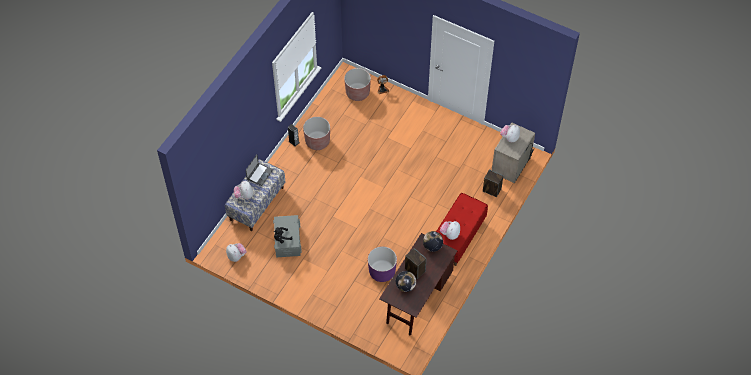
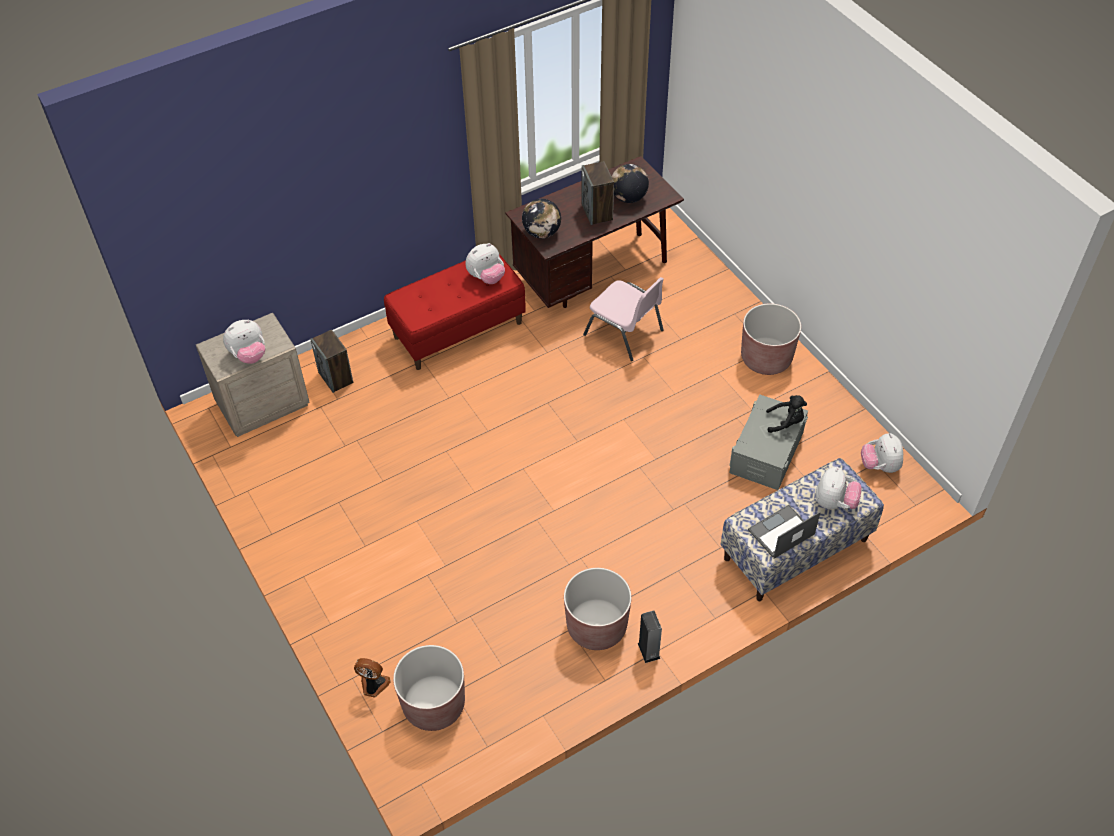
camera: 150 degrees left, 5 degrees down
purple planter [368,246,397,282] -> pink chair [583,277,664,361]
none -> brown planter [741,303,801,375]

